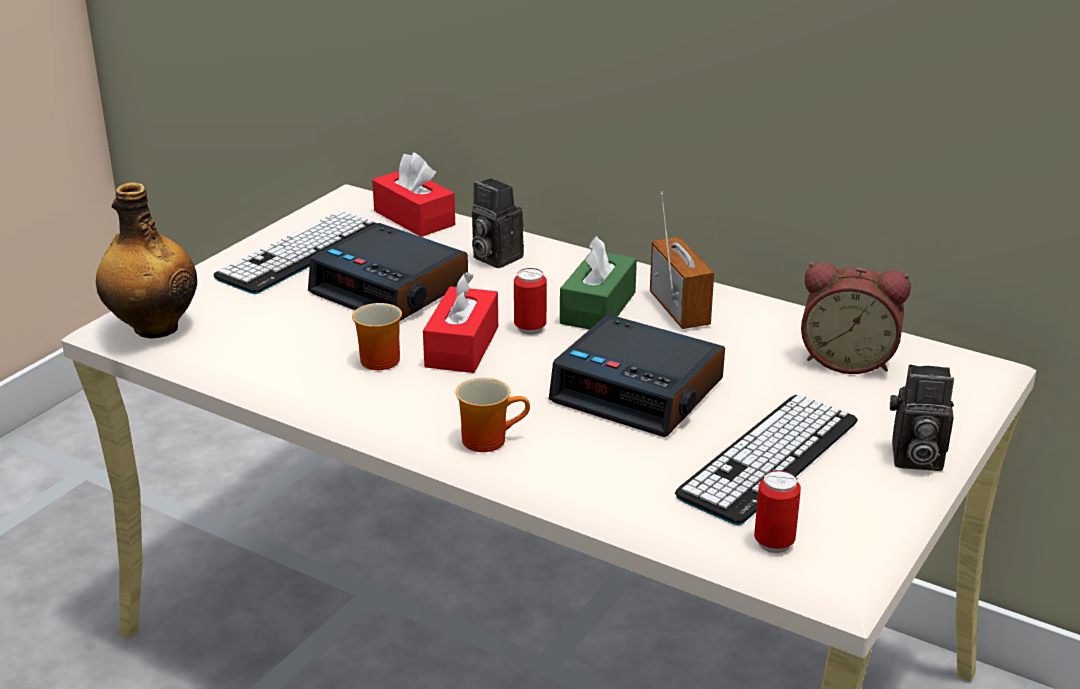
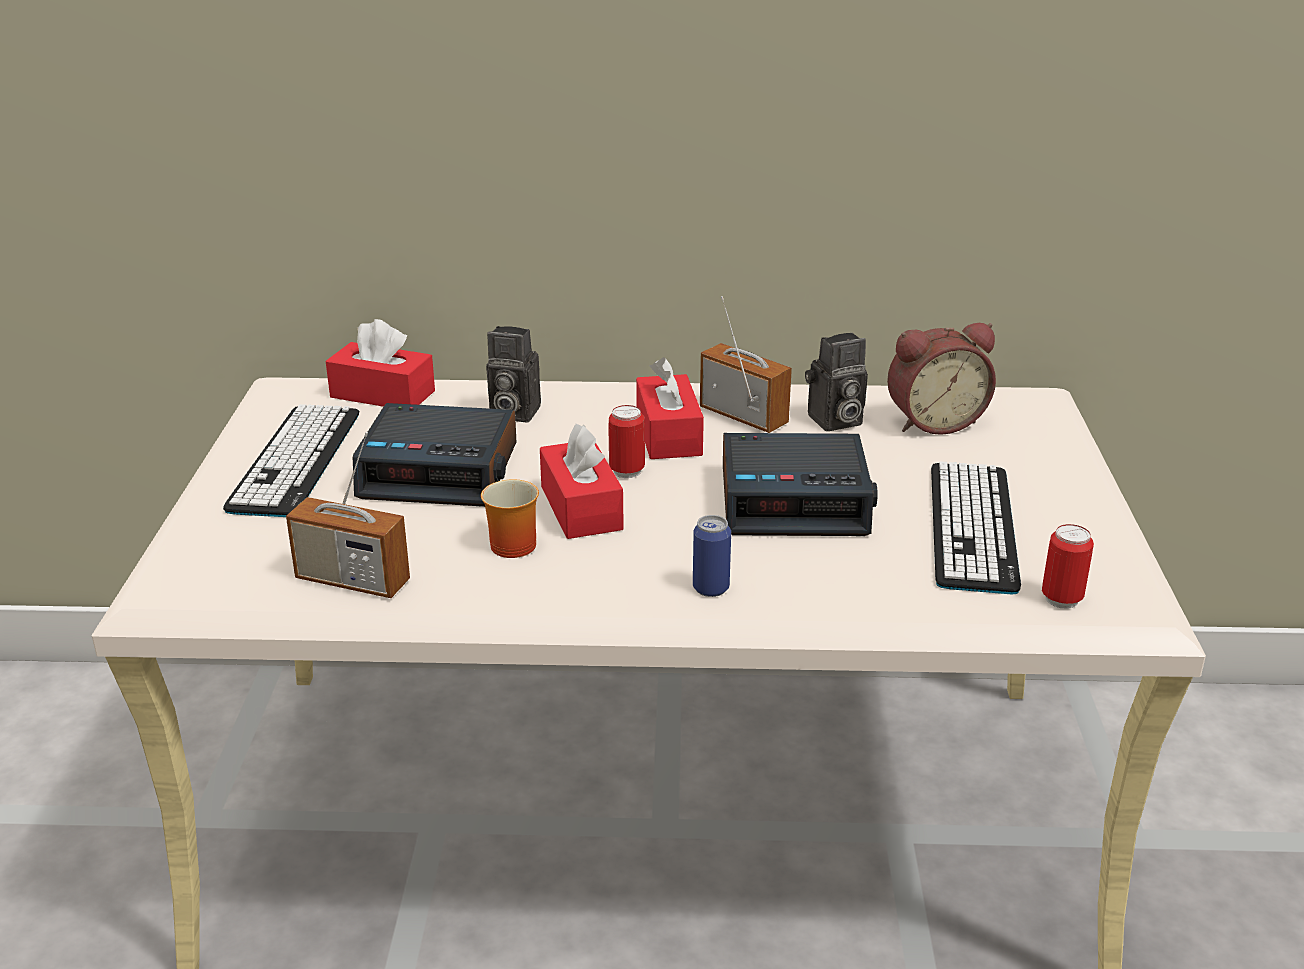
camera: 30 degrees left, 0 degrees up
bottle [96,182,197,338] -> none
mug [455,378,530,452] -> can [693,515,731,597]
green tissue box [560,236,637,330] -> red tissue box [636,357,704,459]
camera [890,365,954,471] -> camera moved to [805,333,868,431]
none -> radio [286,432,410,598]

